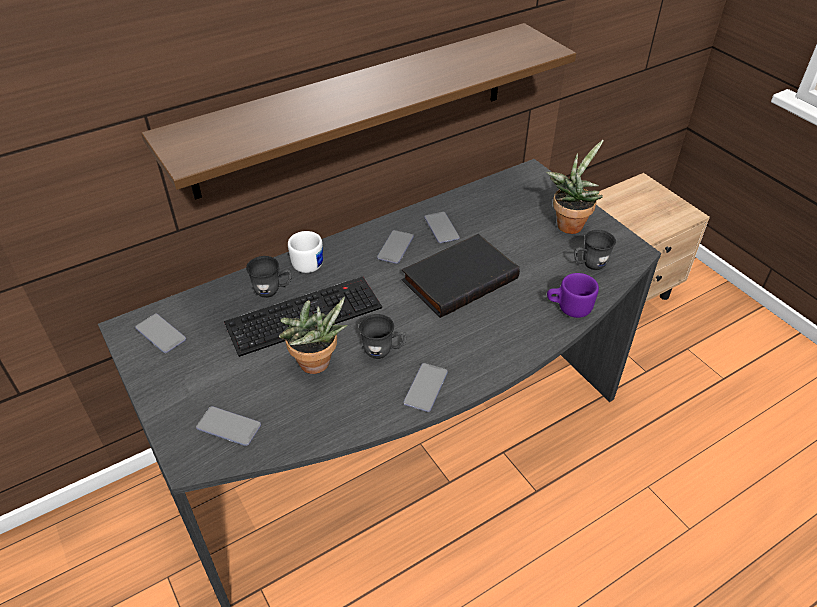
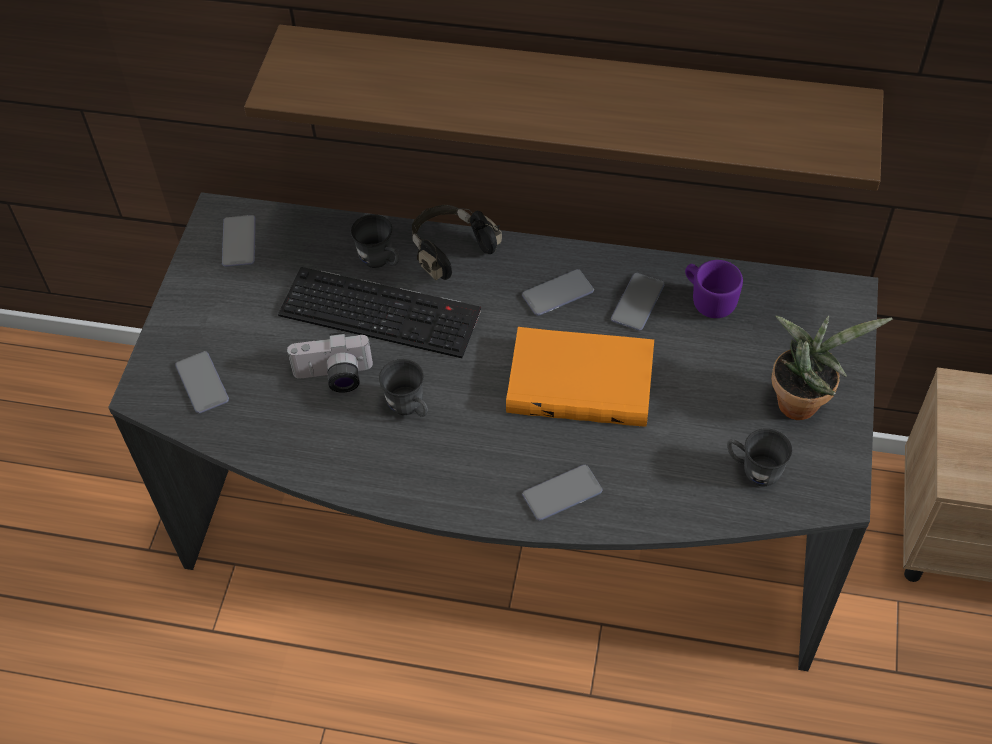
camera: 45 degrees right, 10 degrees up
potted plant [279,297,348,374] -> camera [287,332,373,393]
white mug [288,231,323,273] -> black headphones [412,205,502,280]
black book [402,234,520,318] -> orange book [506,327,654,427]
phone [403,363,448,412] -> phone moved to [522,465,603,521]
purple mug [547,273,599,318] -> purple mug moved to [685,260,743,318]

